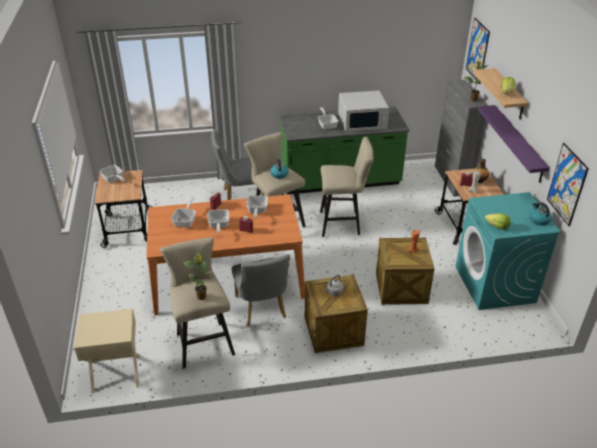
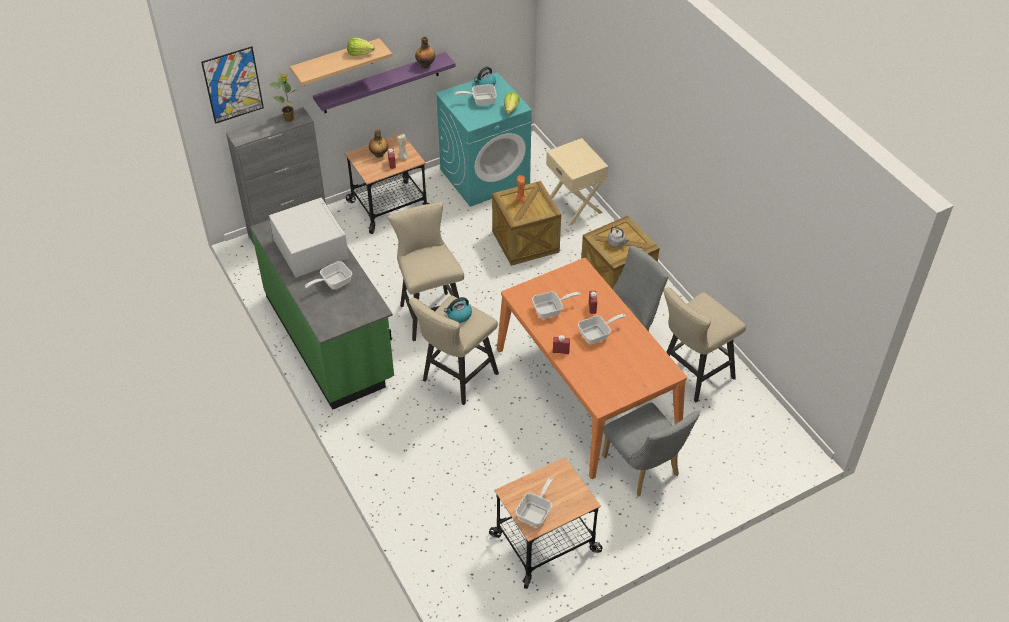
camera: 110 degrees left, 10 degrees up
beige nightstand [74,309,140,393] -> beige nightstand moved to [546,138,608,226]
frying pan [171,198,196,228] -> frying pan moved to [454,84,497,105]
potted plant [183,252,212,300] -> none
grey chair [211,129,265,200] -> grey chair moved to [602,403,700,496]
picture [547,143,589,226] -> none
none -> bottle [415,37,435,68]

